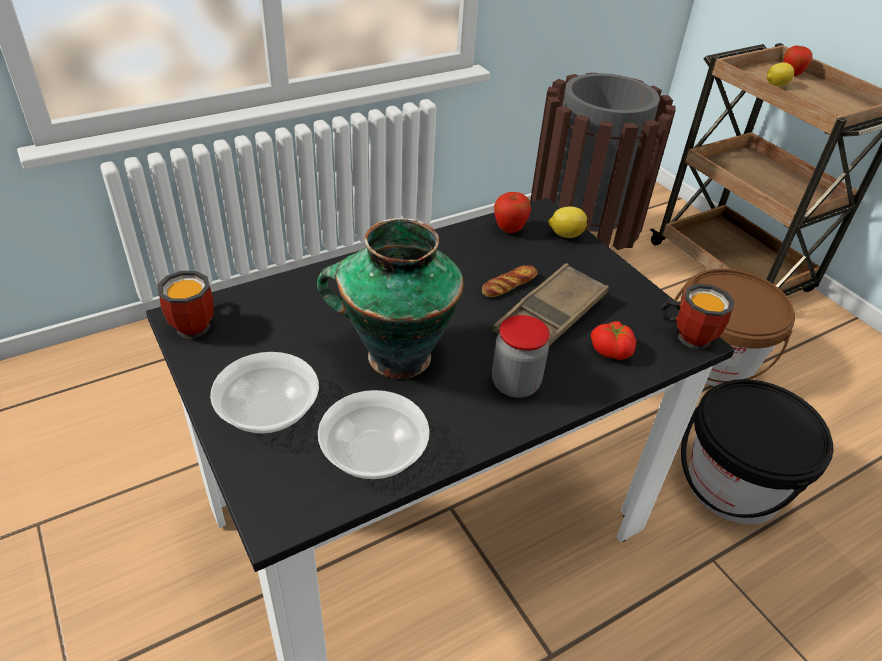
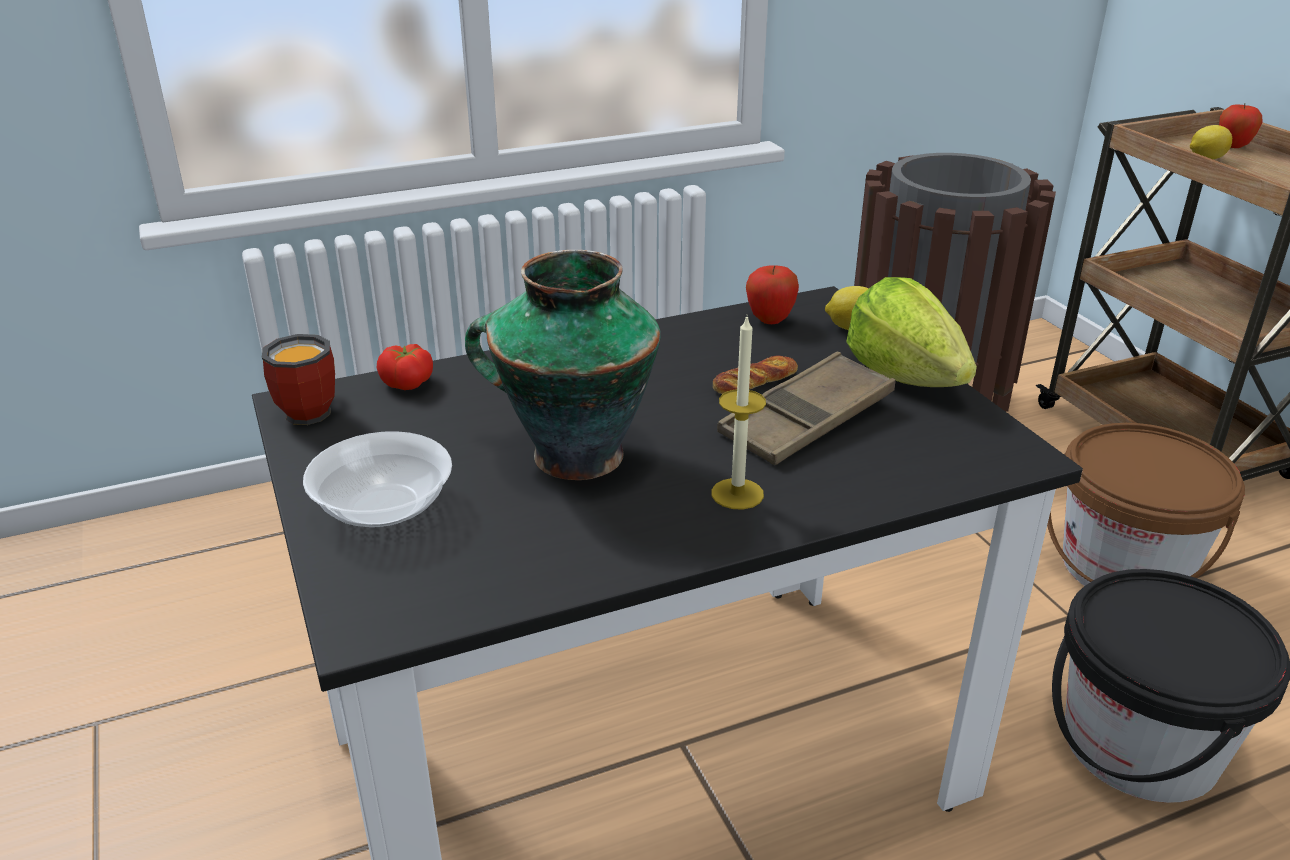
camera: 10 degrees right, 10 degrees down
bowl [318,390,430,479] -> none
jar [492,315,550,398] -> candle [711,317,766,510]
tomato [591,321,636,360] -> tomato moved to [377,344,433,390]
mug [661,284,734,349] -> none
none -> lettuce [846,277,977,387]

